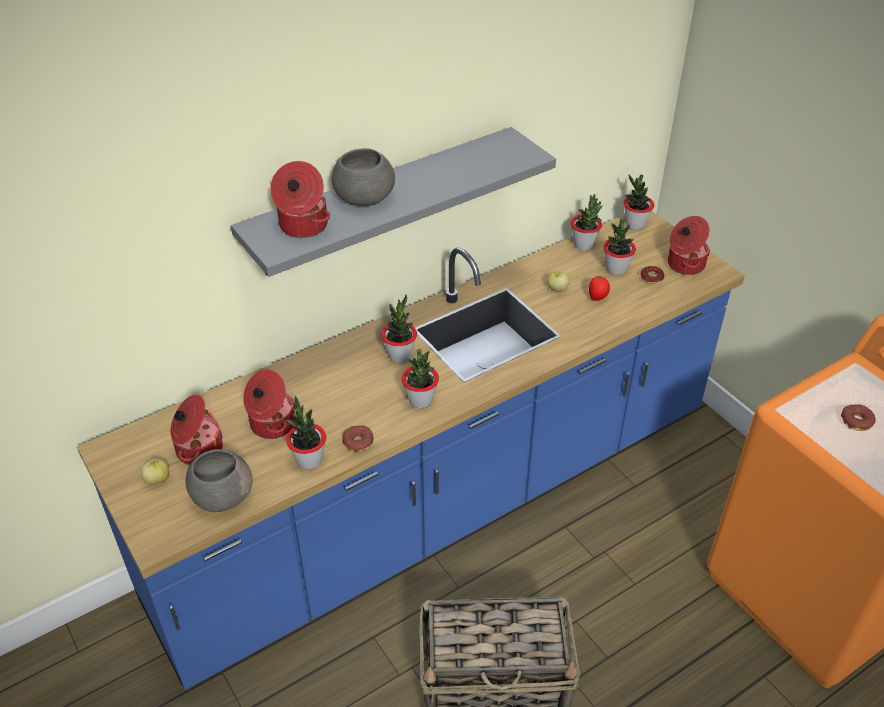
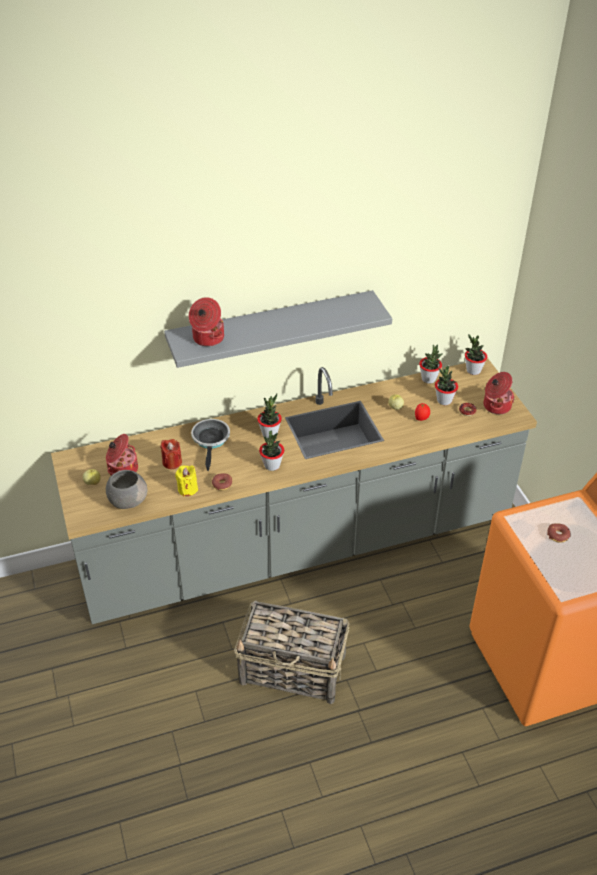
camera: 15 degrees right, 0 degrees up
blue counter [77,211,745,690] -> grey counter [51,358,537,624]
cooking pot [243,370,295,439] -> red candle [160,439,182,469]
potted plant [285,396,326,469] -> yellow candle [175,465,198,497]
grey bowl [332,148,395,206] -> none
none -> frying pan [191,419,230,471]

